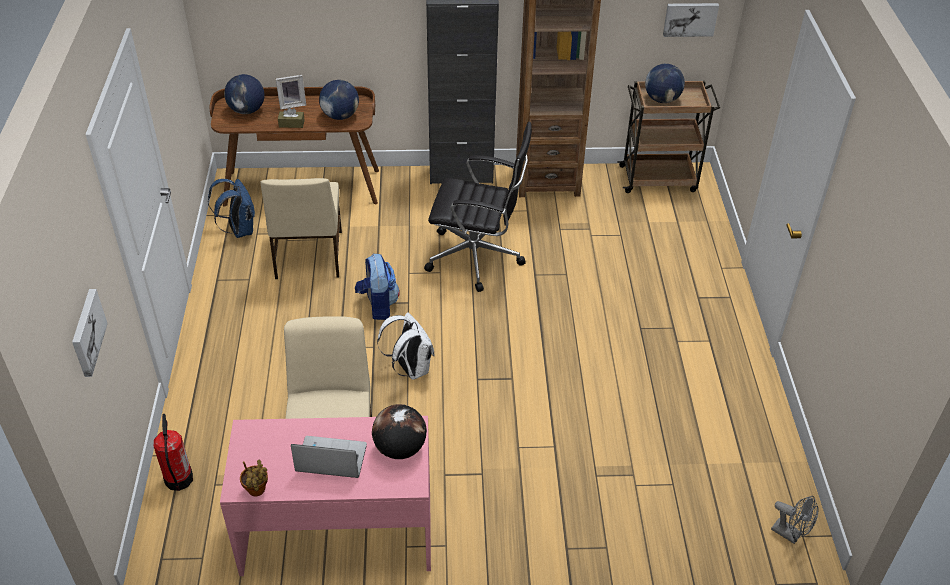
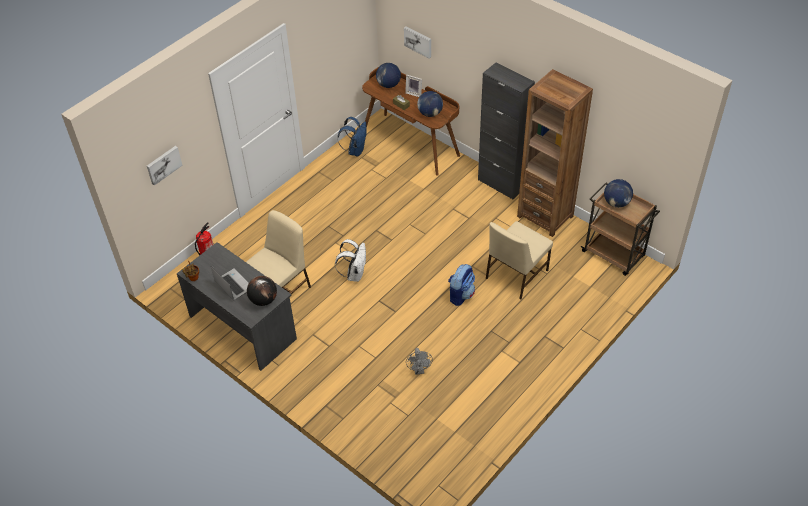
camera: 45 degrees right, 5 degrees up
pink desk [220,416,431,576] -> grey desk [177,242,297,371]
beige chair [260,178,342,279] -> beige chair moved to [486,221,553,299]
backpack [355,254,400,320] -> backpack moved to [448,264,475,306]
black office chair [424,122,532,292] -> none
picture [663,3,719,37] -> picture moved to [404,27,431,59]
grey fan [771,496,819,544] -> grey fan moved to [406,348,433,375]

